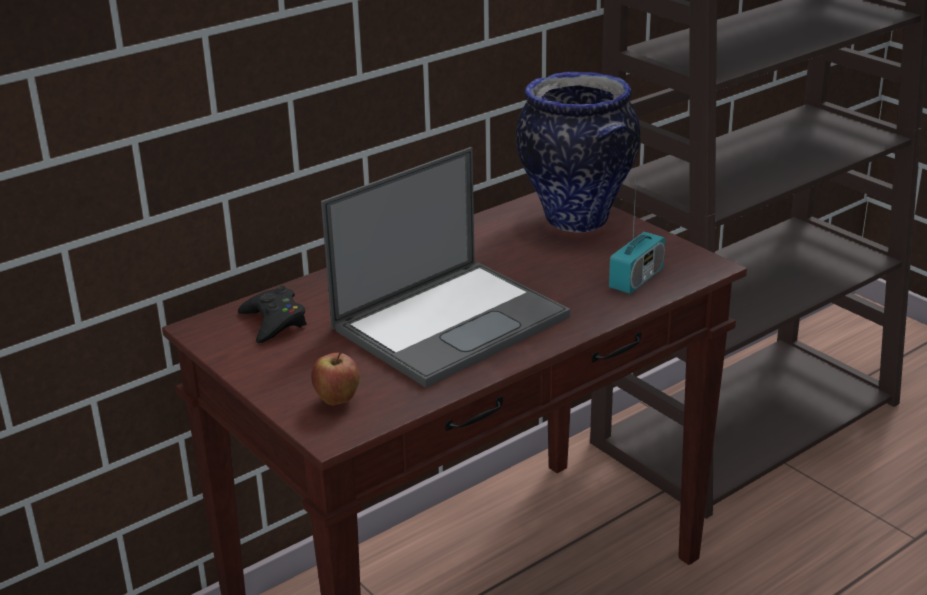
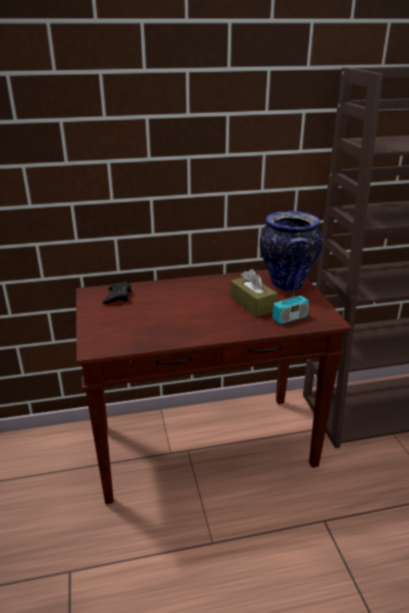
camera: 25 degrees right, 0 degrees up
apple [311,352,360,405] -> none
laptop [321,147,570,388] -> none
none -> brown tissue box [230,269,278,317]

